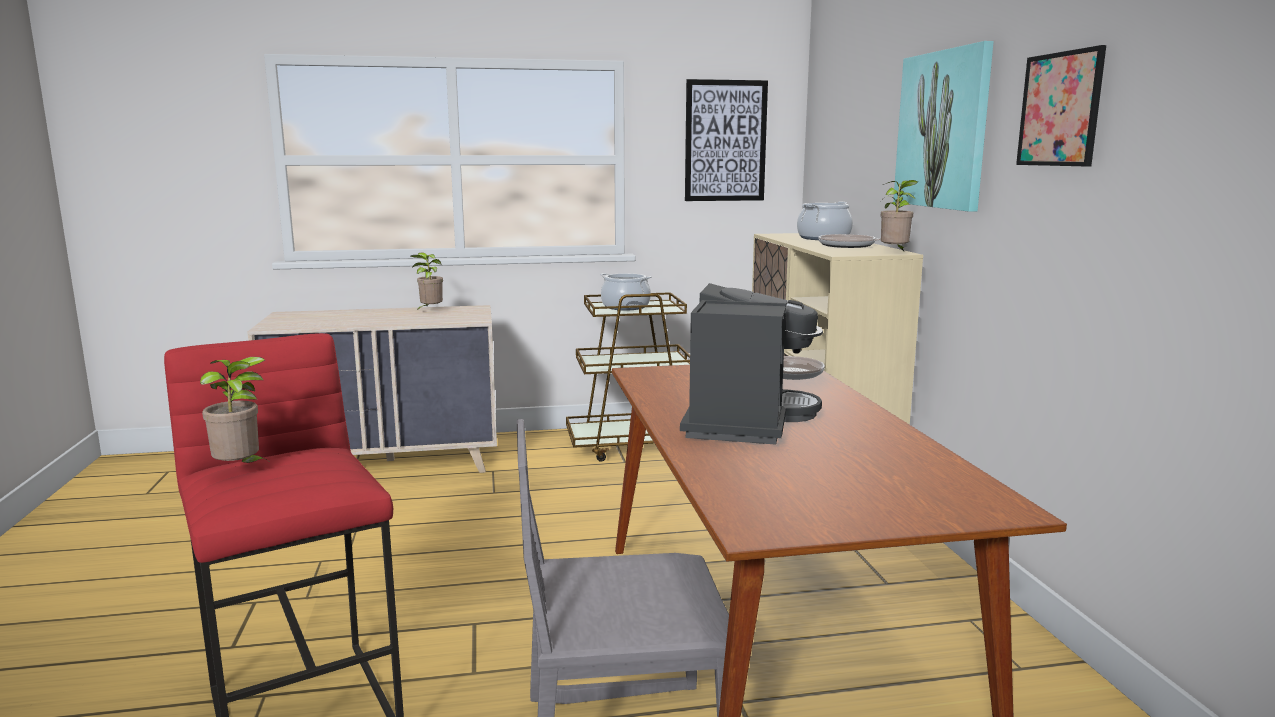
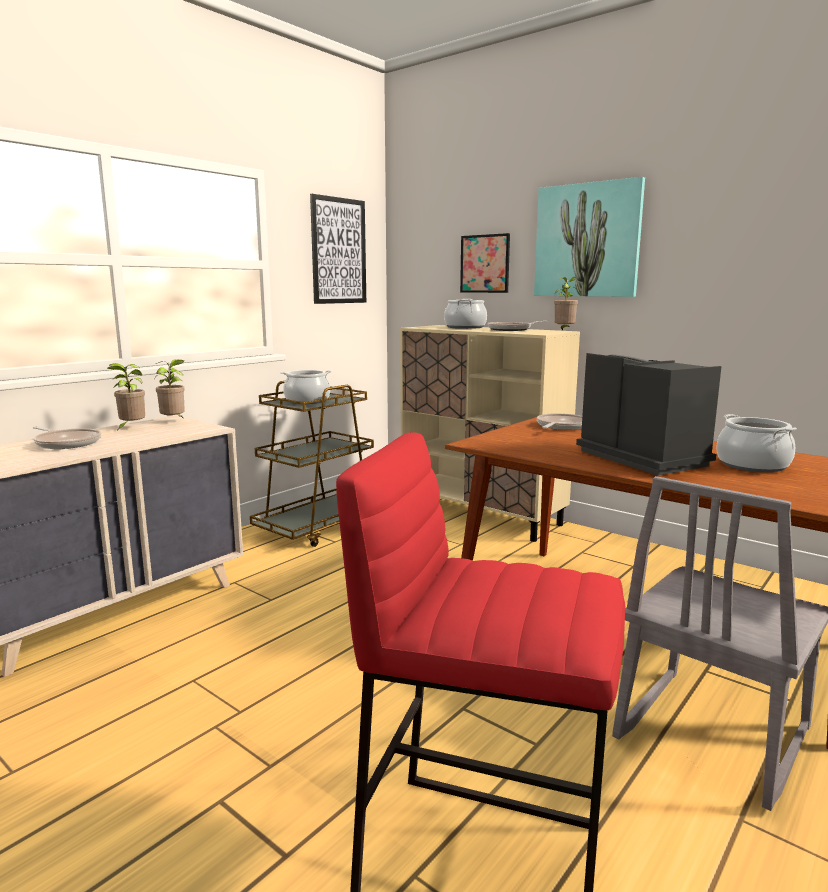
camera: 40 degrees left, 0 degrees up
potted plant [200,357,272,464] -> potted plant moved to [154,359,185,419]
picture [1016,45,1106,166] -> picture moved to [460,233,510,293]
none -> frying pan [33,426,101,449]
none -> cooking pot [716,414,797,472]

